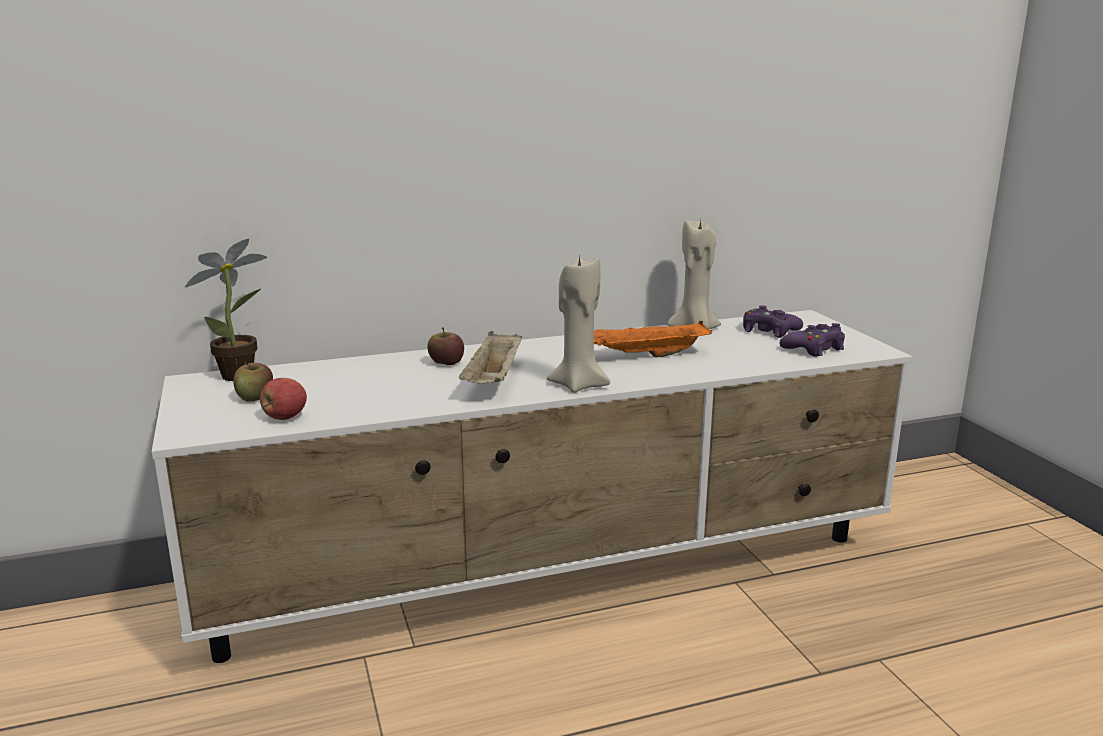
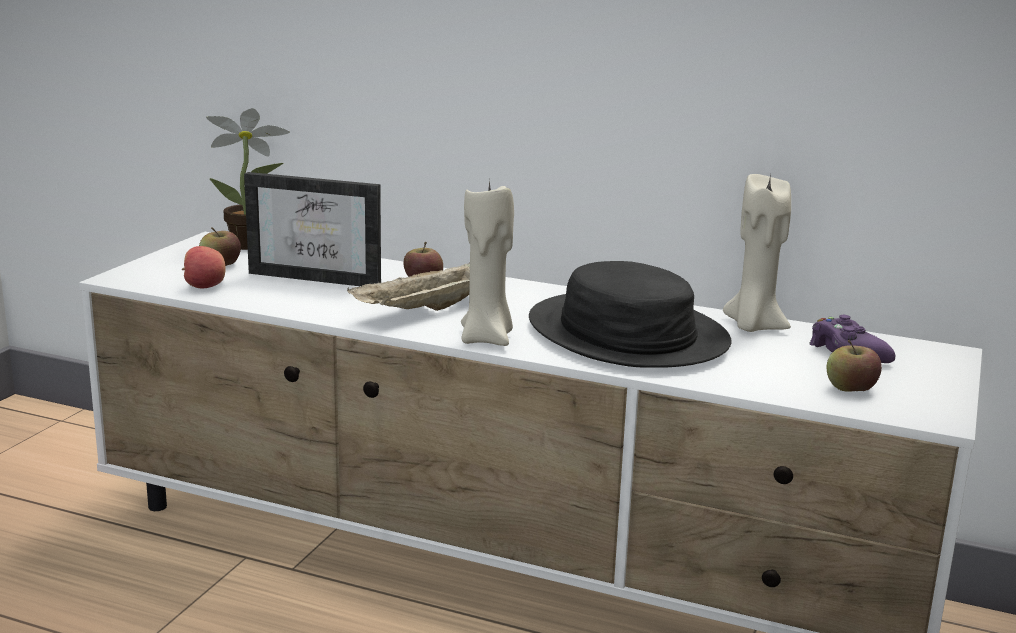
camera: 40 degrees right, 0 degrees up
orange tray [594,321,712,357] -> black hat [529,261,732,368]
purple game controller [779,323,845,357] -> apple [827,340,882,392]
none -> picture frame [244,172,381,286]

